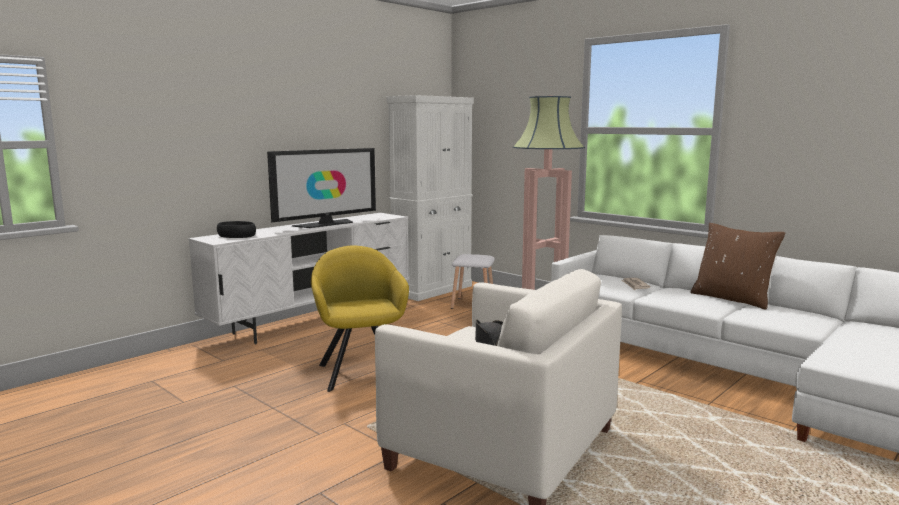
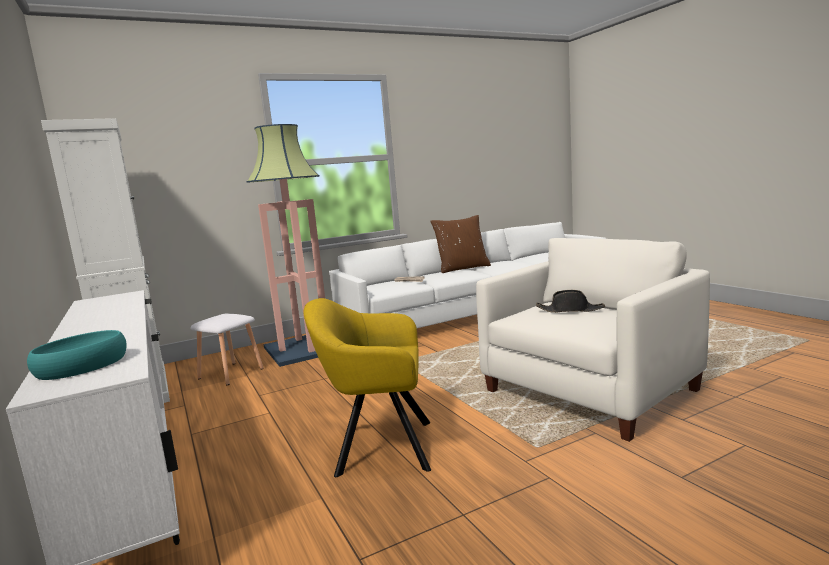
camera: 70 degrees left, 0 degrees up
black bowl [217,221,256,238] -> turquoise bowl [27,330,127,380]
television [267,148,376,228] -> none

